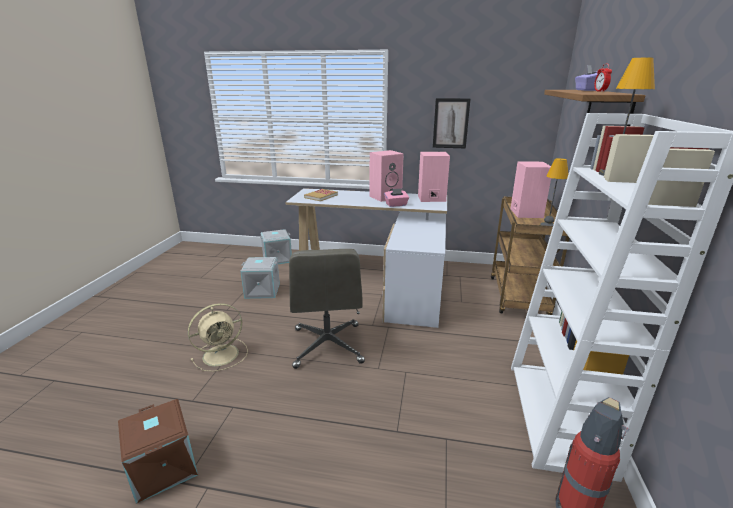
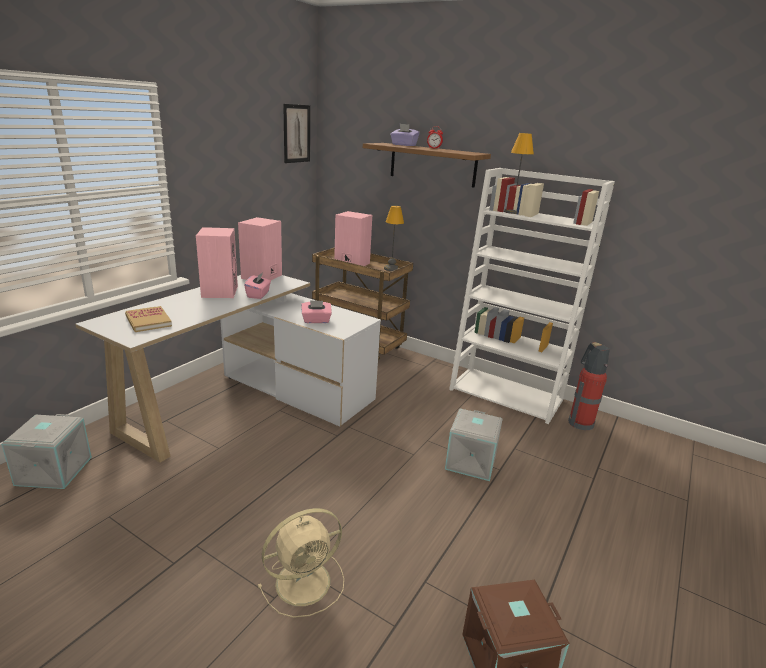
camera: 70 degrees left, 0 degrees up
beige fan [188,303,248,372] -> beige fan turned 75 degrees clockwise [258,508,344,618]
grey storage box [240,257,280,299] -> grey storage box moved to [445,409,503,481]
grey office chair [289,249,365,369] -> none
picture [433,98,471,148] -> picture moved to [283,104,310,163]
none -> pink tissue box [301,300,332,323]

